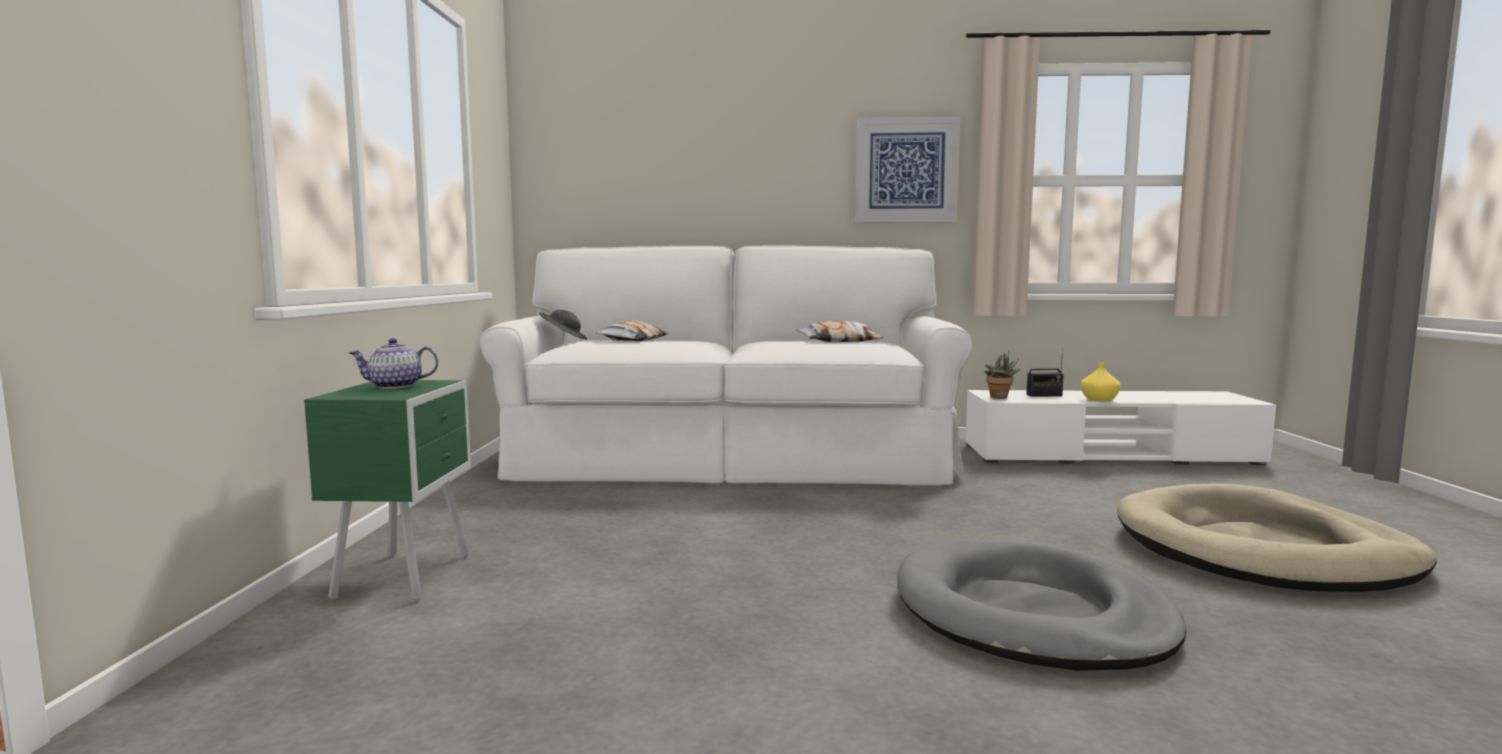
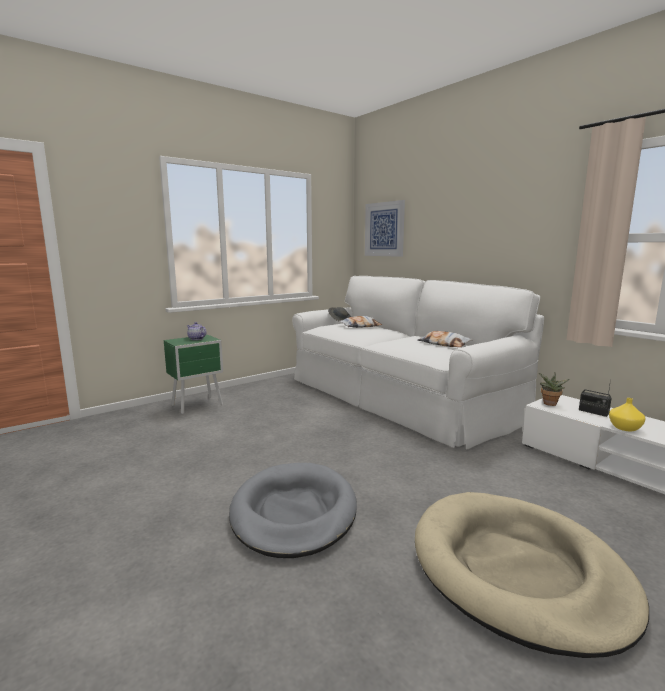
camera: 50 degrees right, 5 degrees up
picture [854,117,960,222] -> picture moved to [365,200,405,257]

